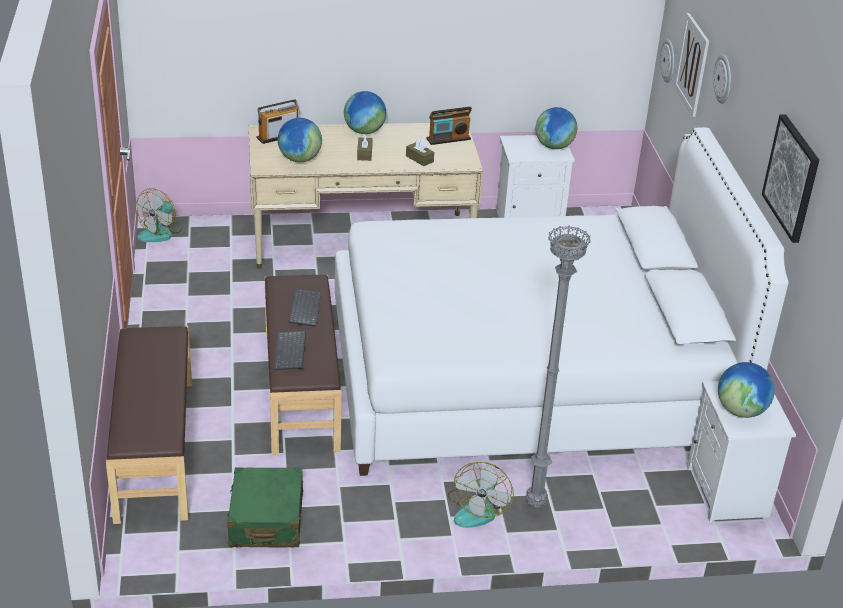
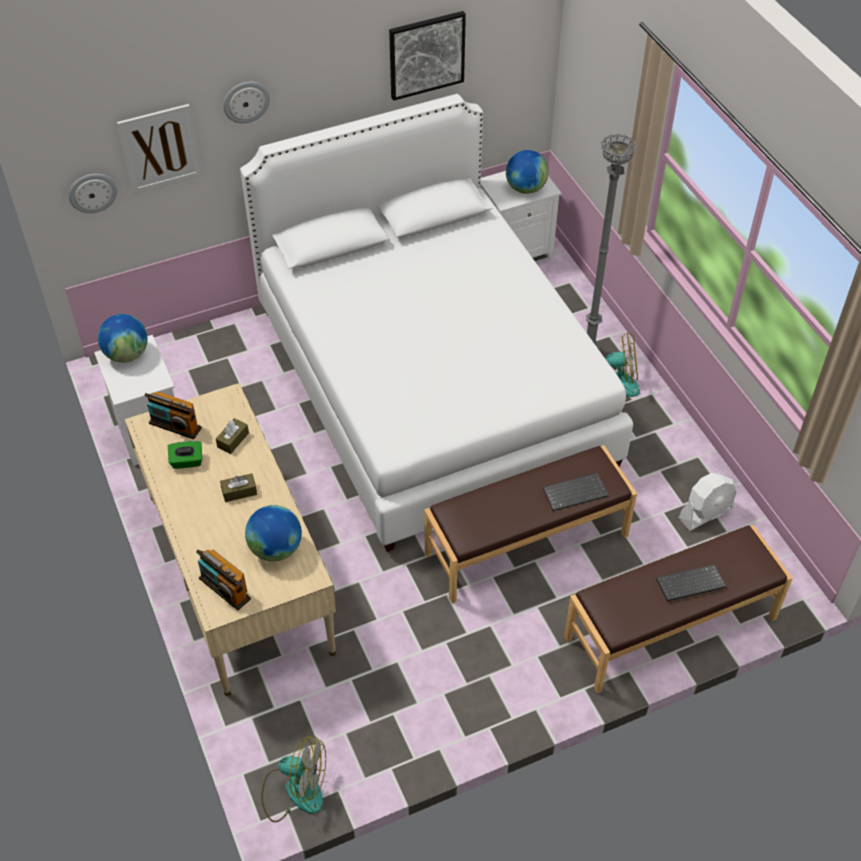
camera: 105 degrees left, 15 degrees up
green suitcase [227,467,303,548] -> white fan [679,473,736,531]
keyboard [289,288,322,327] -> keyboard moved to [656,564,727,601]
globe [344,91,386,134] -> none
radio [426,107,472,145] -> radio turned 150 degrees clockwise [144,392,202,439]
none -> green tissue box [168,441,202,469]

